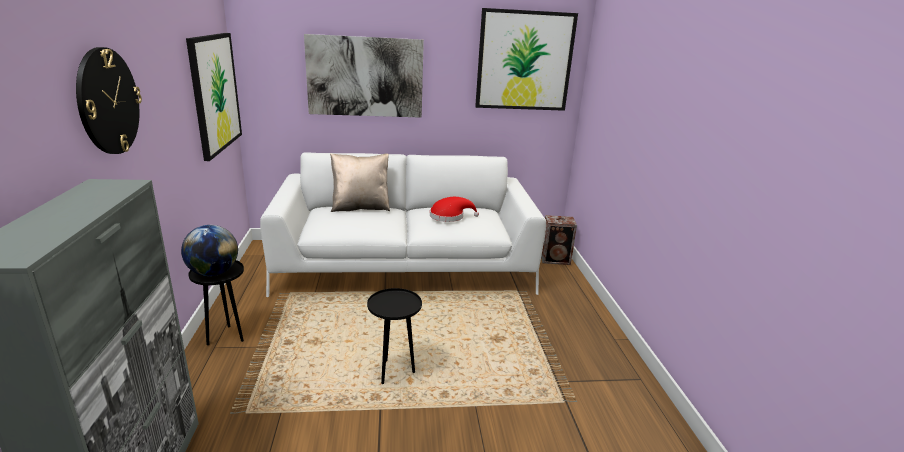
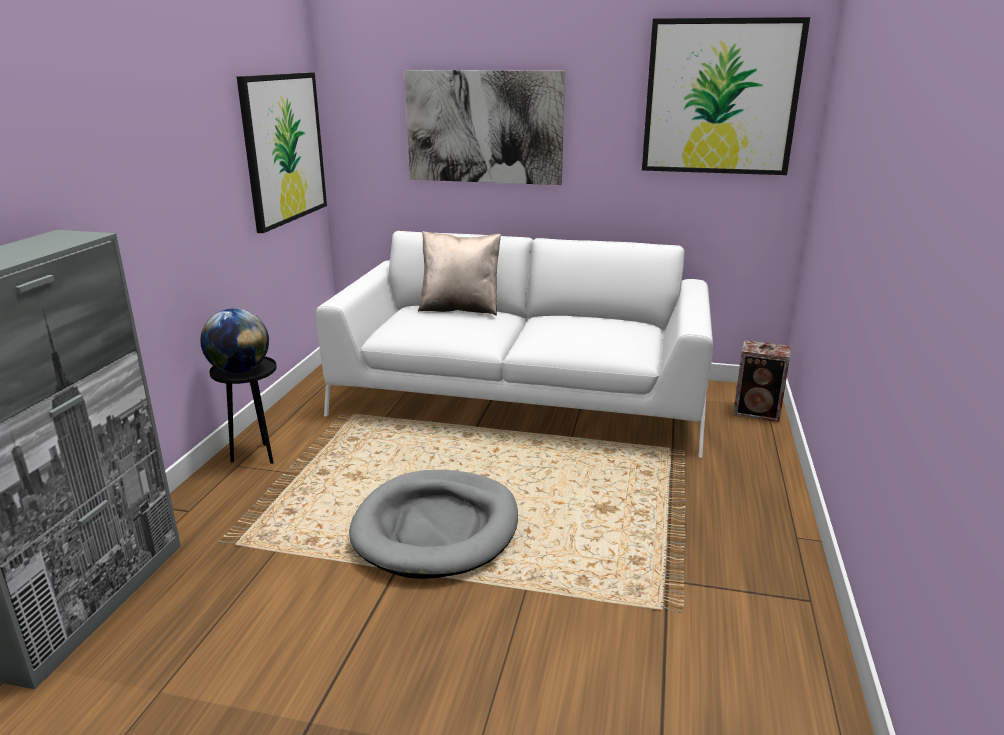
camera: 20 degrees right, 0 degrees up
wall clock [76,47,142,154] -> none
black side table [367,288,422,384] -> grey dog bed [349,470,518,579]
red hat [430,197,479,222] -> none

